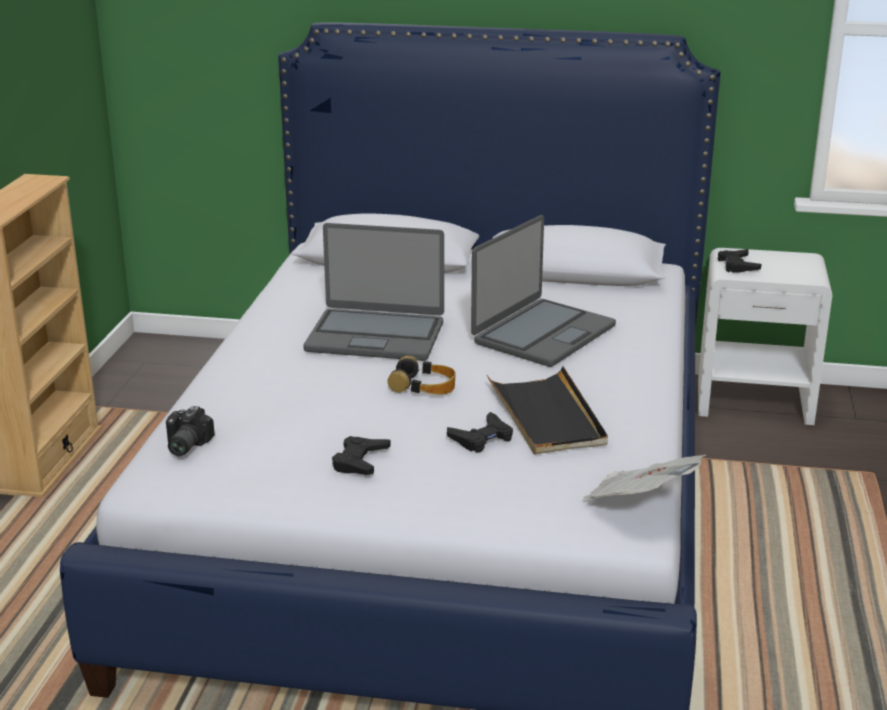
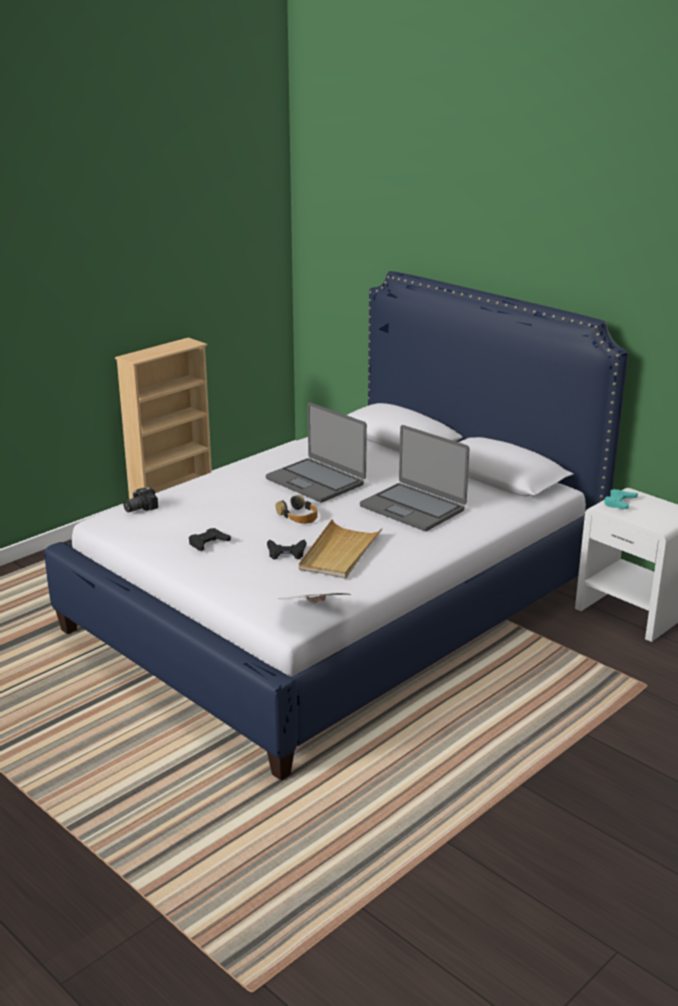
camera: 35 degrees right, 0 degrees up
laptop [471,215,616,367] -> laptop turned 60 degrees clockwise [360,425,470,531]
black tray [487,366,608,454] -> beige tray [299,519,382,579]
black game controller [718,249,761,273] -> turquoise game controller [604,489,638,509]

